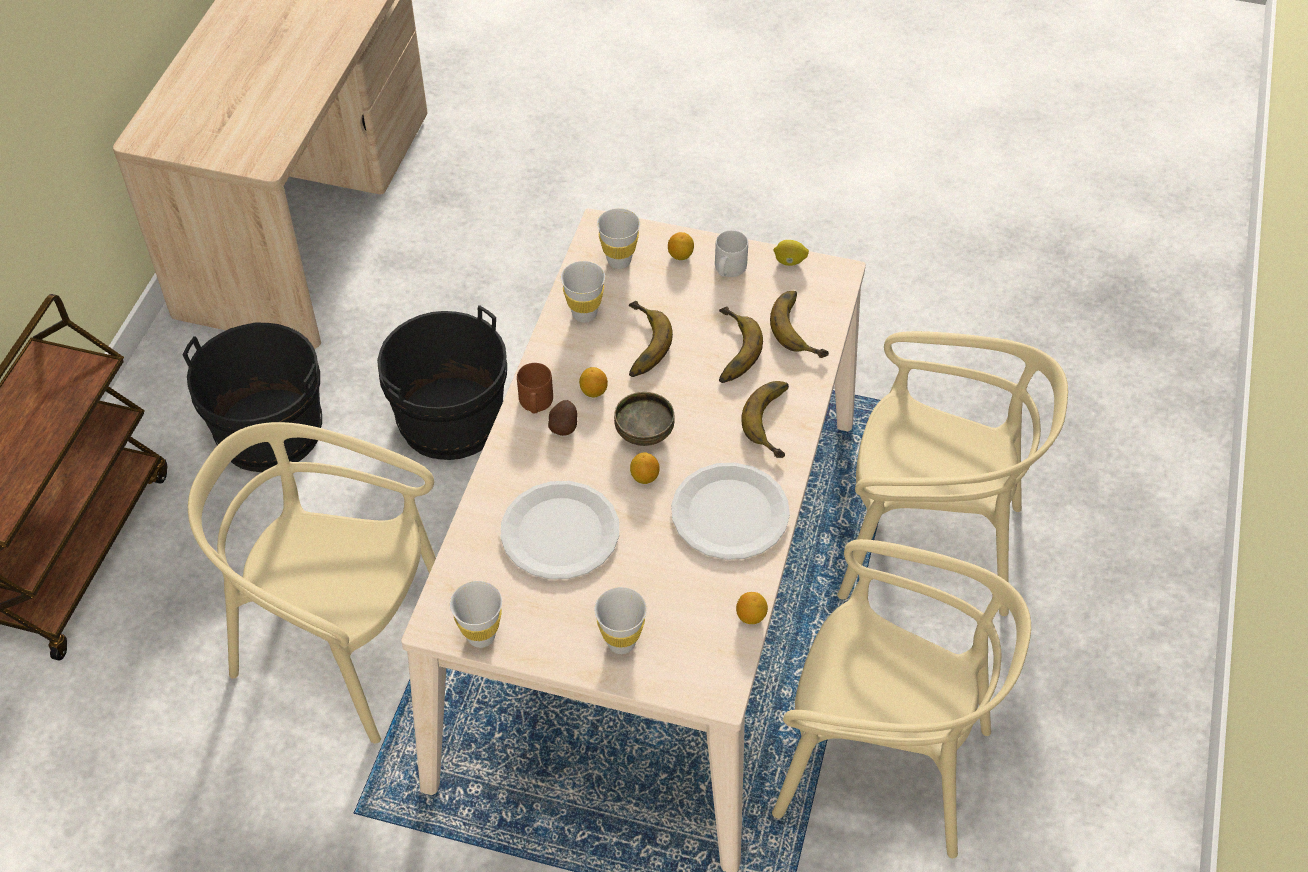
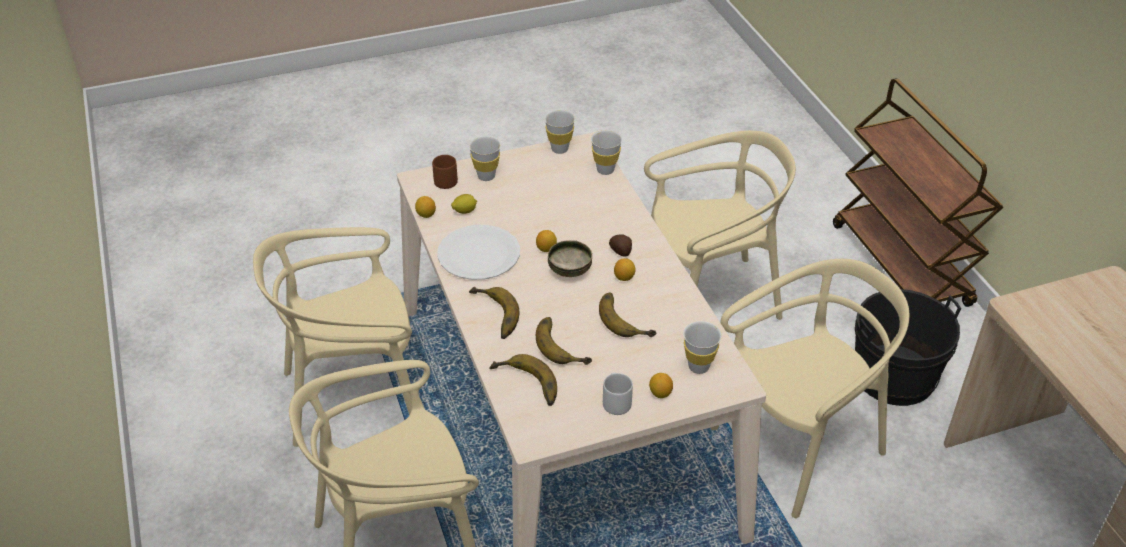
camera: 145 degrees right, 10 degrees down
black bucket [377,305,507,460] -> beige chair [711,259,909,518]
white plate [501,481,619,580] -> none
brown mug [517,363,553,413] -> brown mug moved to [432,155,458,189]
white cup [561,261,605,323] -> white cup moved to [591,130,622,175]
lemon [773,240,809,266] -> lemon moved to [451,194,477,214]

